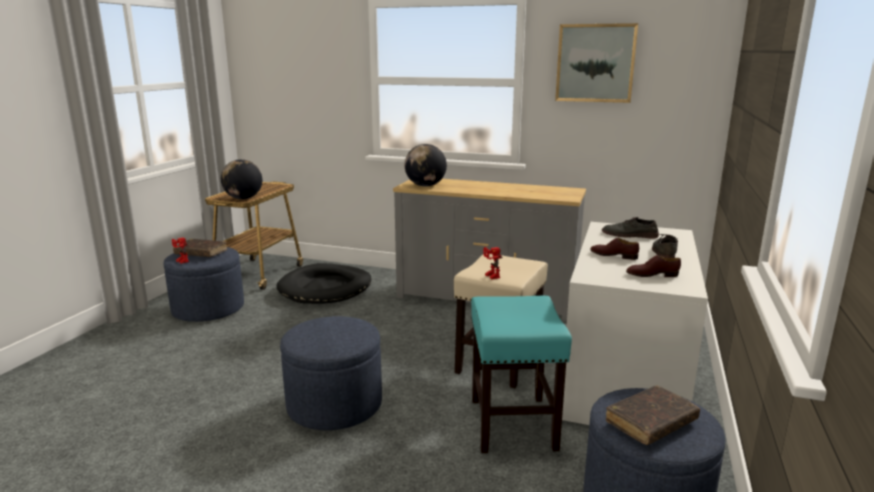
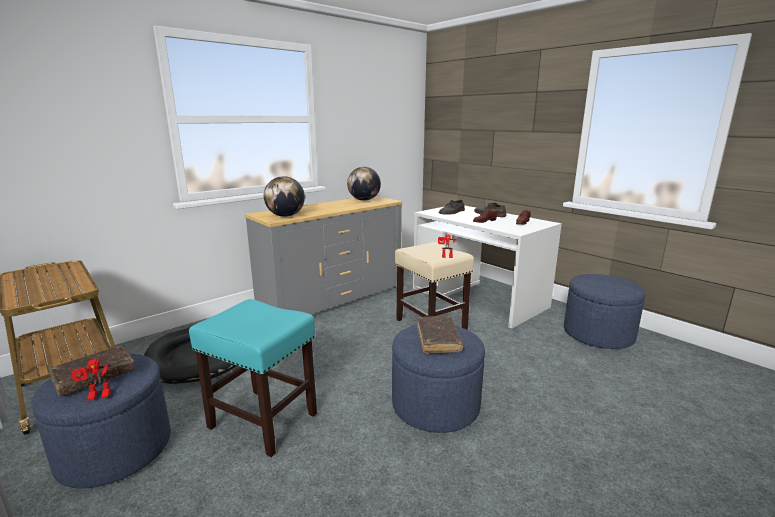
camera: 60 degrees left, 0 degrees up
globe [221,159,262,199] -> globe moved to [347,167,381,201]
turquoise stool [471,296,572,453] -> turquoise stool moved to [189,299,317,457]
picture [555,23,638,103] -> none
brown book [606,385,700,445] -> brown book moved to [417,316,463,354]

